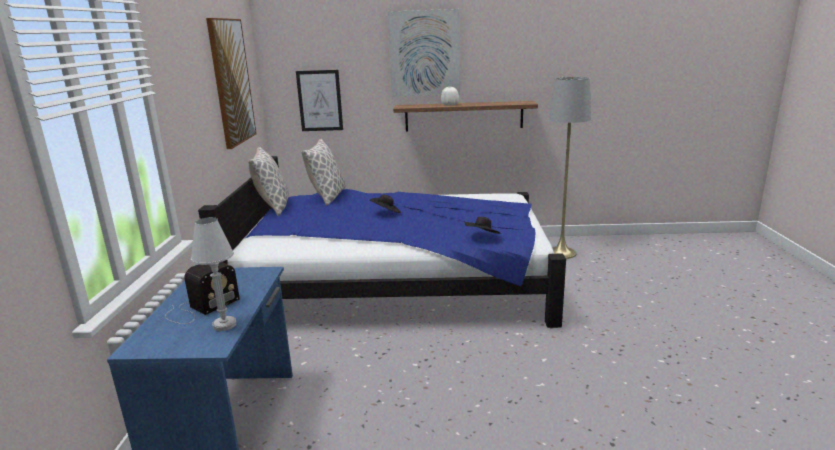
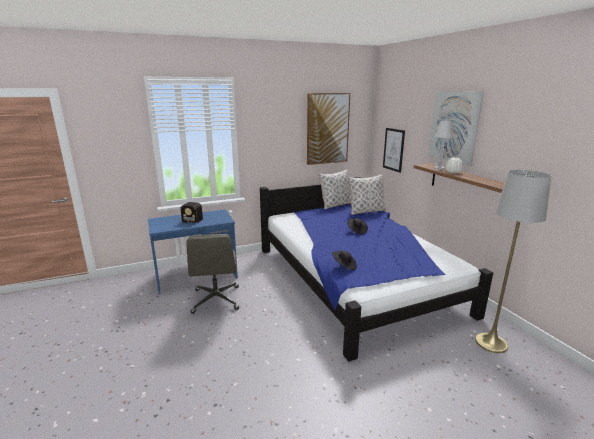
camera: 65 degrees right, 0 degrees up
white table lamp [191,217,237,331] -> white table lamp moved to [434,121,453,170]
none -> grey office chair [186,234,239,314]

